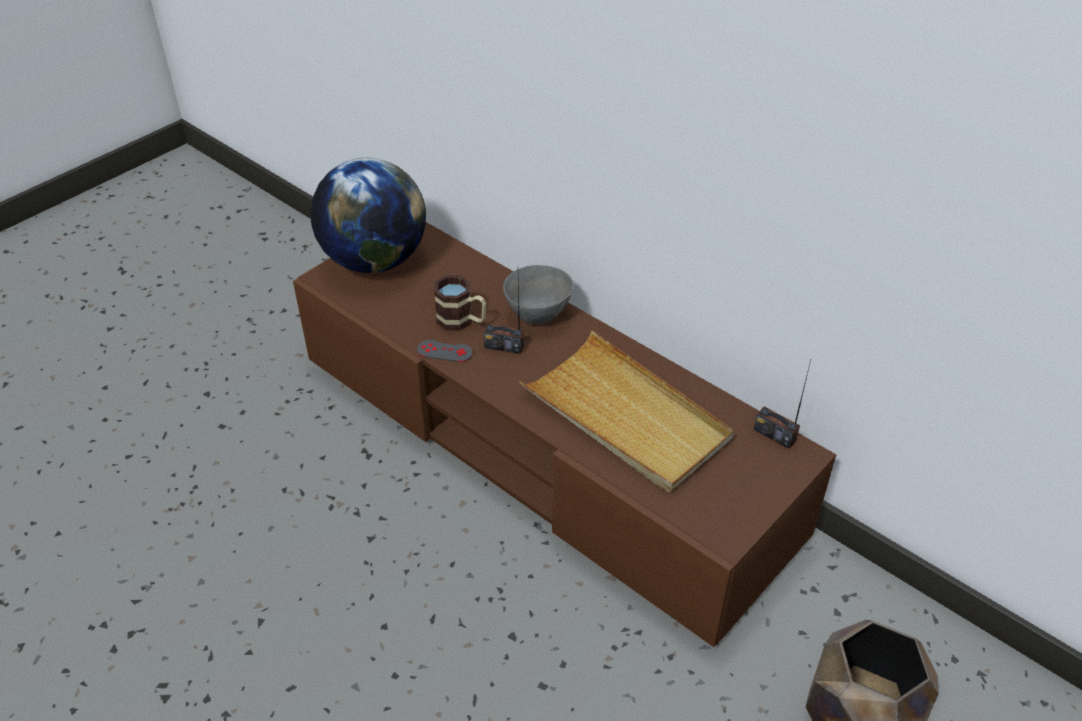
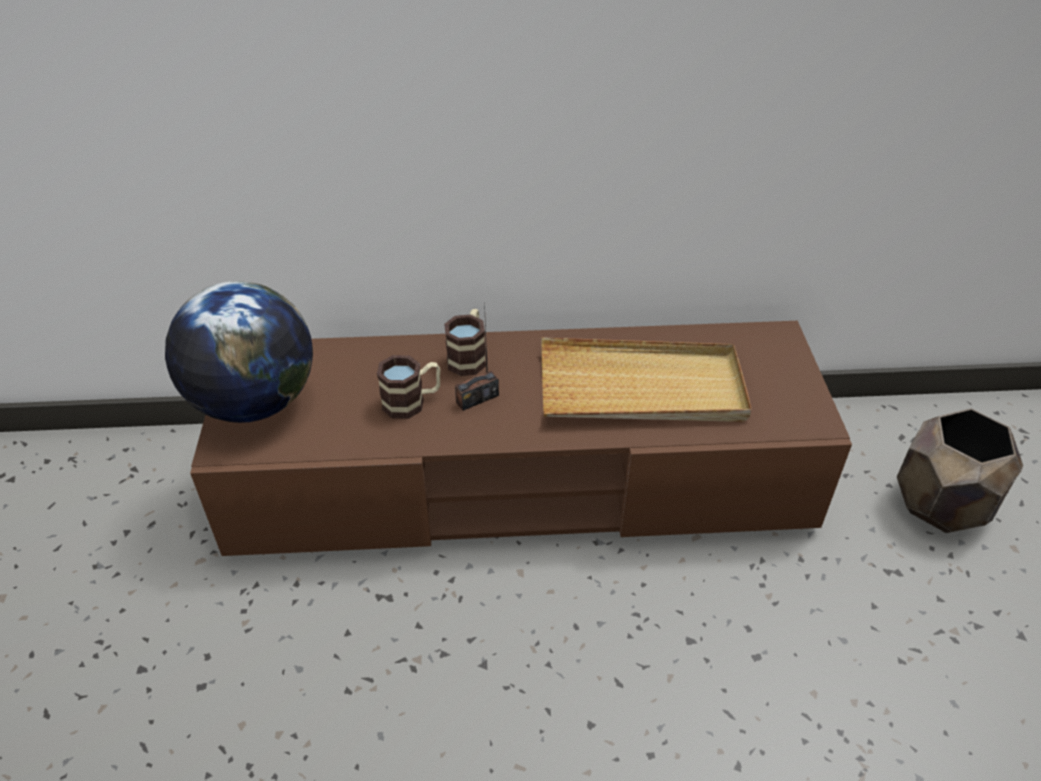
camera: 45 degrees left, 0 degrees up
grey game controller [417,340,473,362] -> none
grey bowl [503,265,574,324] -> mug [444,309,486,376]
radio [754,360,811,449] -> none

